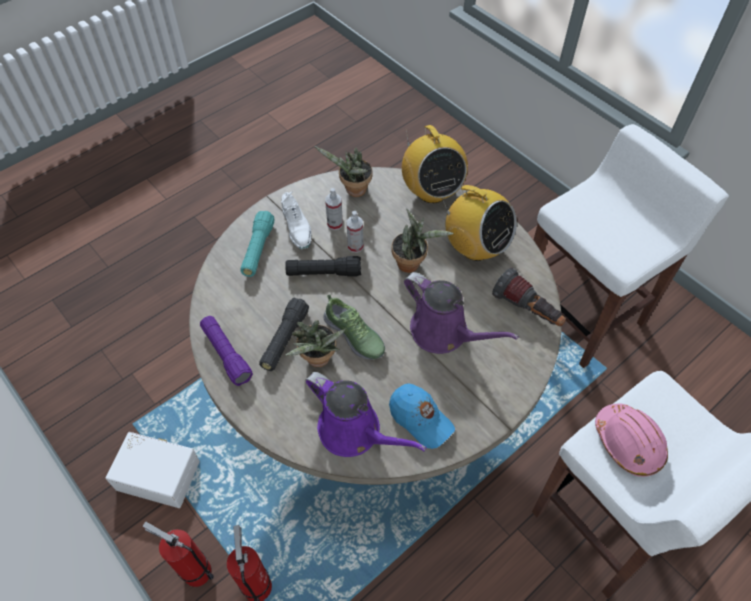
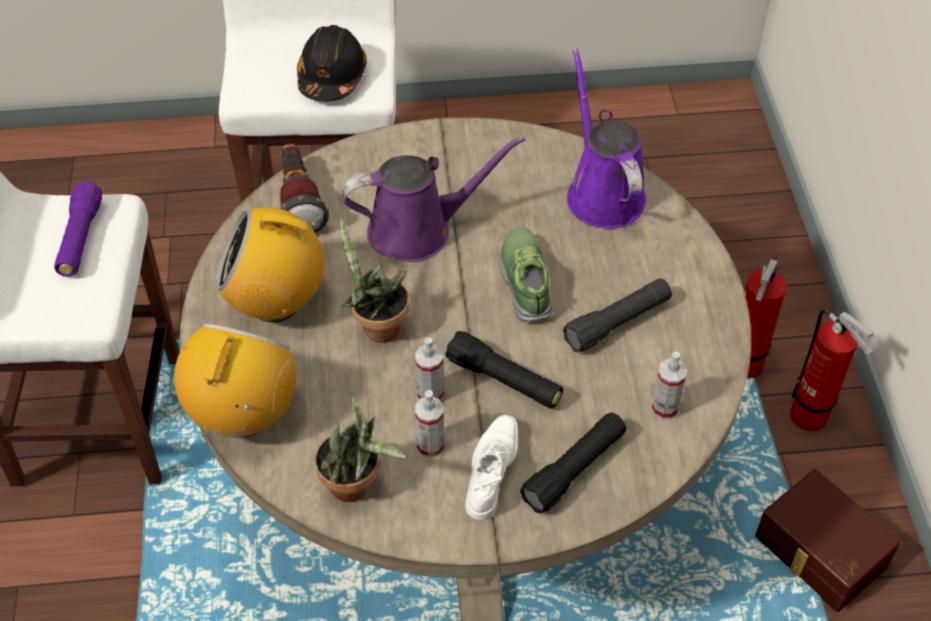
camera: 145 degrees left, 5 degrees down
white storage box [106,432,200,508] -> brown storage box [755,469,901,612]
purple flashlight [200,316,253,386] -> purple flashlight moved to [54,181,102,277]
turquoise flashlight [240,211,275,277] -> black flashlight [520,413,626,513]
potted plant [285,320,346,367] -> none
blue cap [389,383,455,449] -> none
purple watering can [404,272,519,354] -> purple watering can turned 90 degrees clockwise [342,136,525,262]
radio [441,185,517,261] -> radio turned 75 degrees counterclockwise [215,207,326,322]
pink hard hat [595,403,668,477] -> black hard hat [297,25,367,102]
none -> spray bottle [651,352,687,419]

